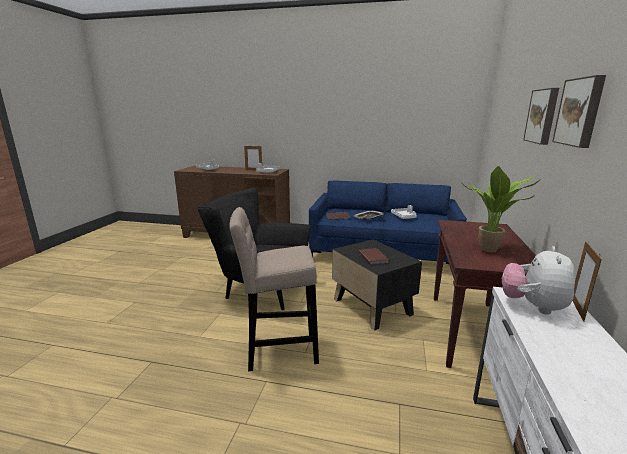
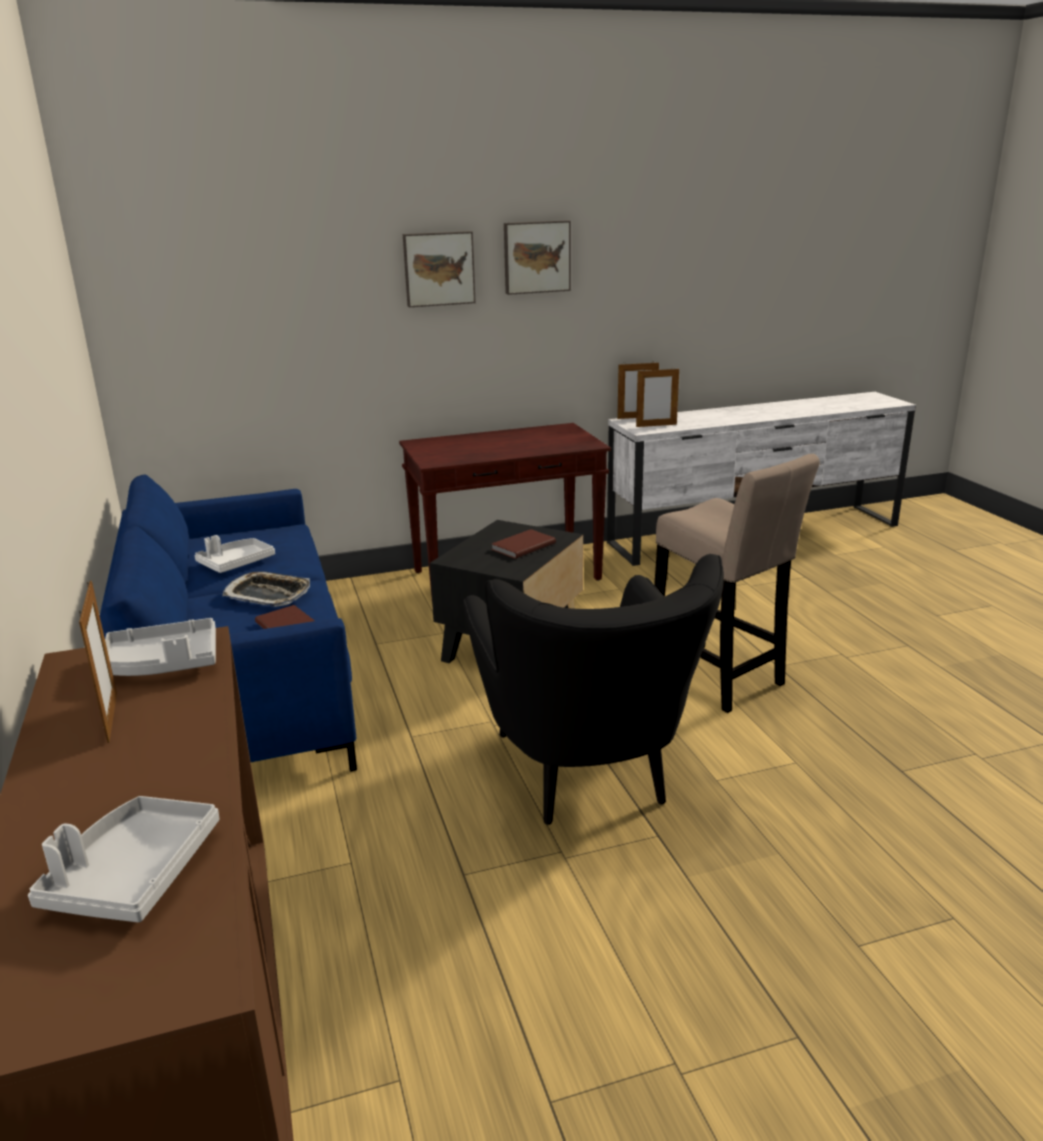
camera: 120 degrees left, 5 degrees up
potted plant [461,166,541,252] -> none
plush toy [502,246,575,315] -> picture frame [636,369,679,427]

